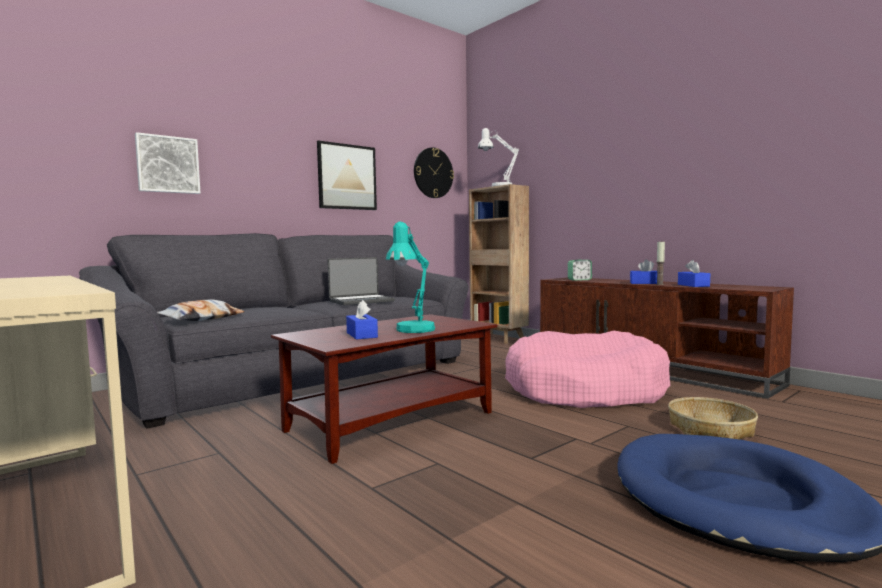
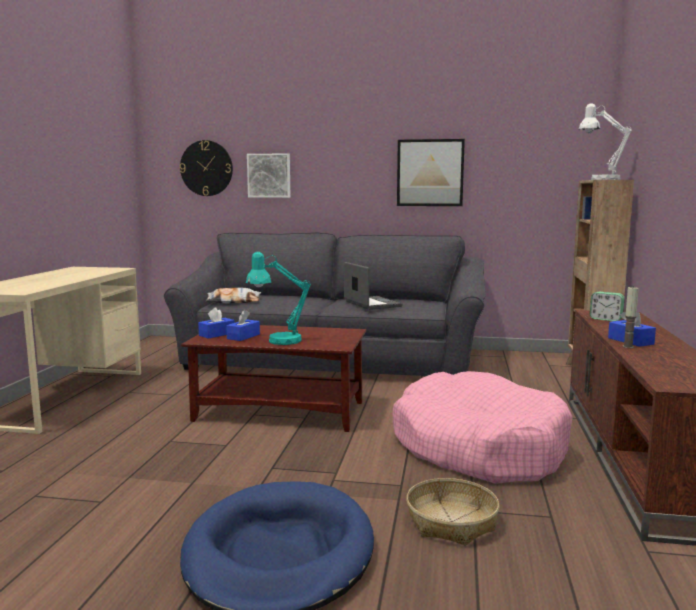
camera: 50 degrees right, 5 degrees up
laptop [328,257,395,305] -> laptop turned 135 degrees counterclockwise [344,262,403,310]
wall clock [414,147,454,198] -> wall clock moved to [180,140,233,196]
blue tissue box [678,260,710,287] -> blue tissue box moved to [198,308,235,339]

